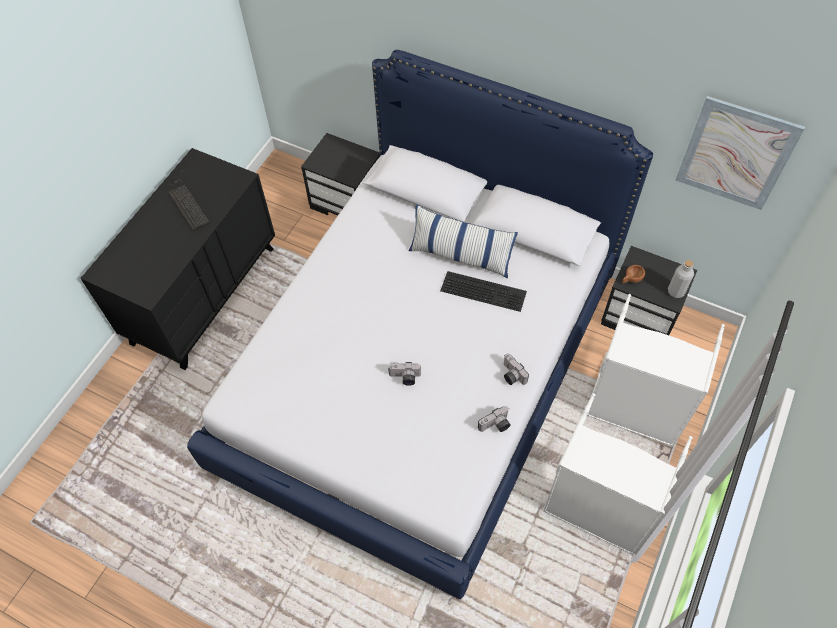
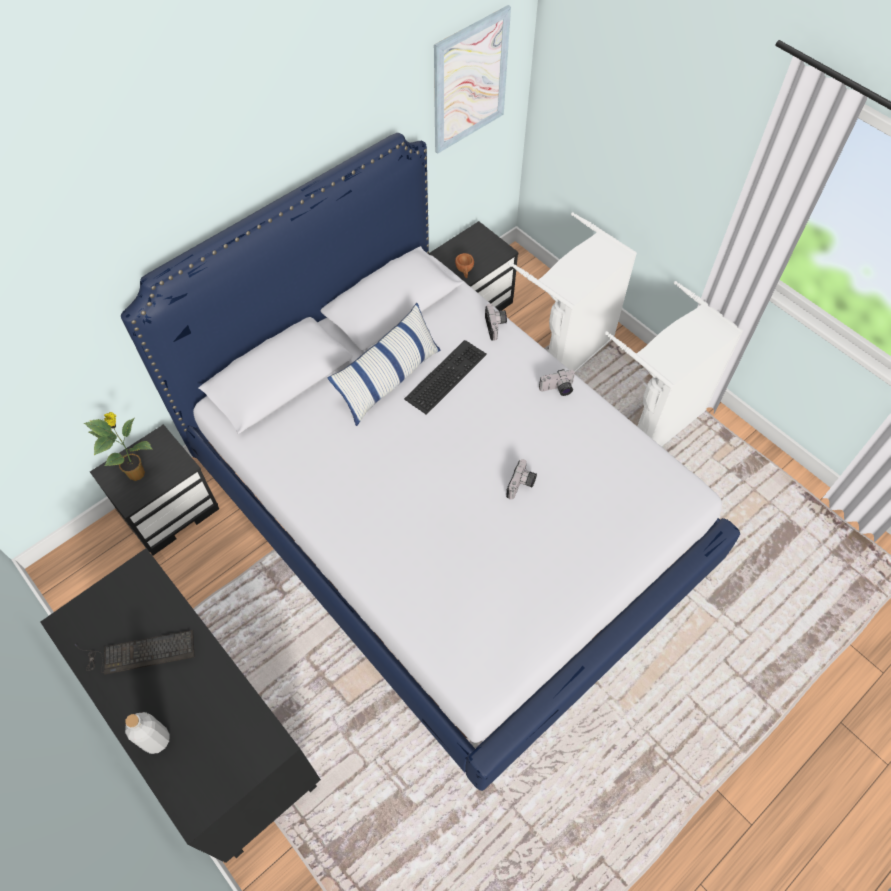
camera: 70 degrees left, 0 degrees up
camera [478,406,511,432] -> camera moved to [485,304,507,341]
grey bottle [668,260,694,298] -> grey bottle moved to [125,712,170,754]
none -> potted plant [84,412,153,481]

